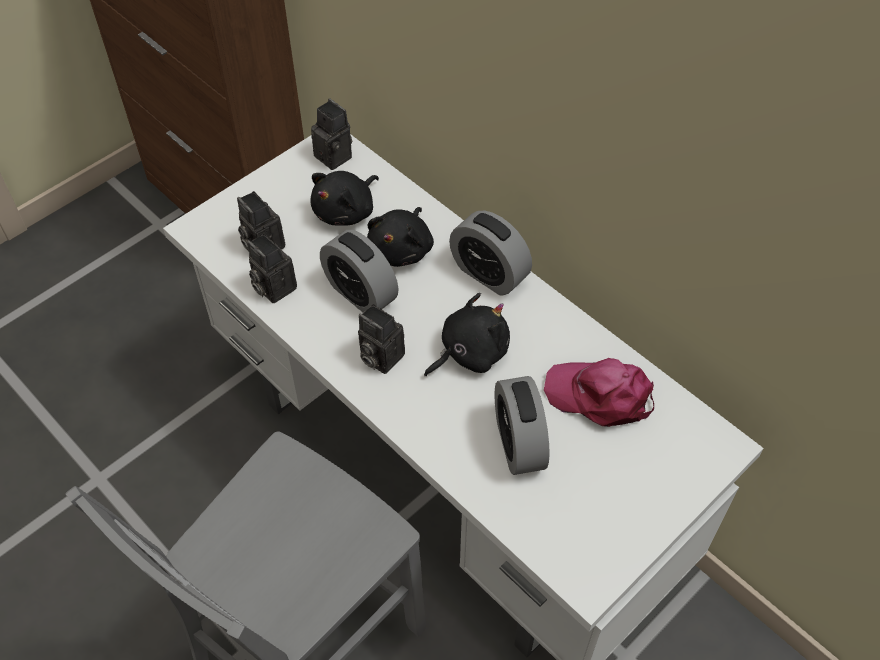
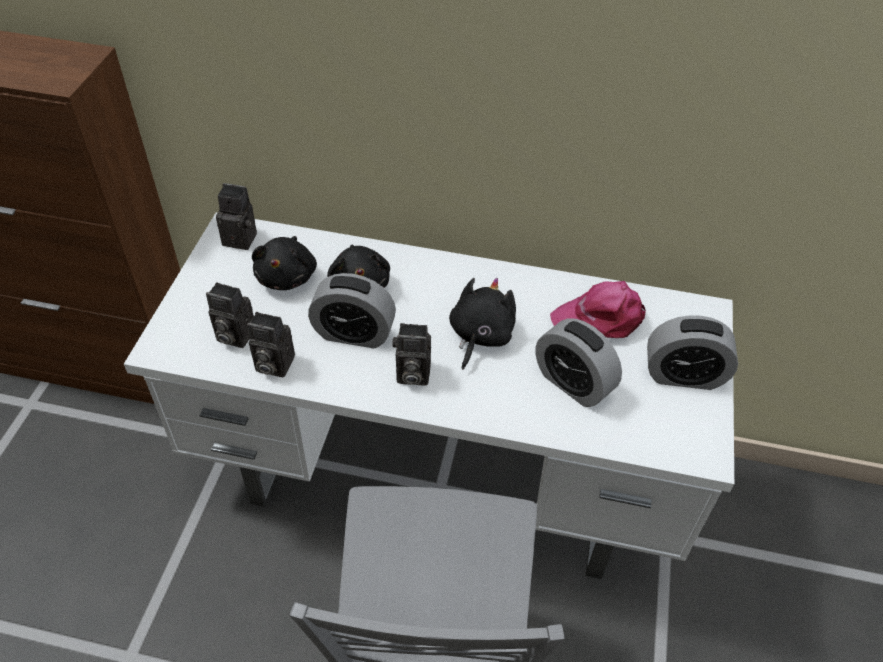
camera: 35 degrees left, 5 degrees down
alarm clock [449,211,532,295] -> alarm clock moved to [647,315,738,390]

